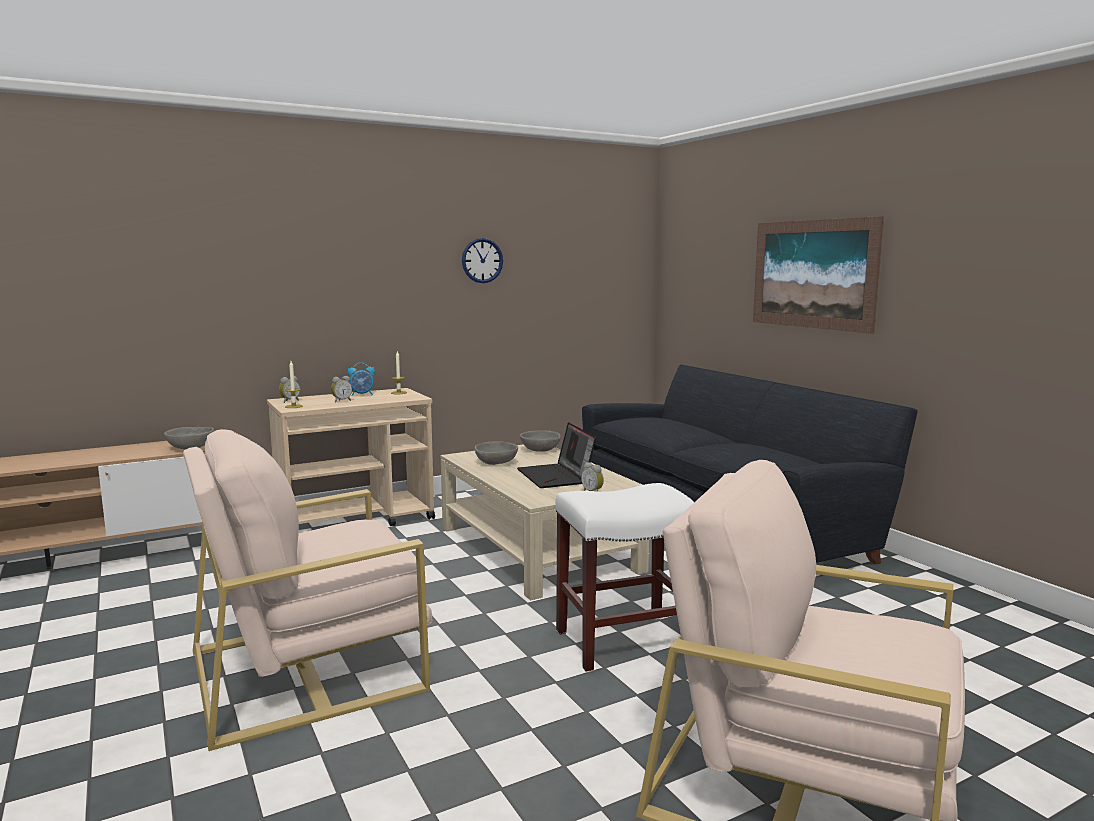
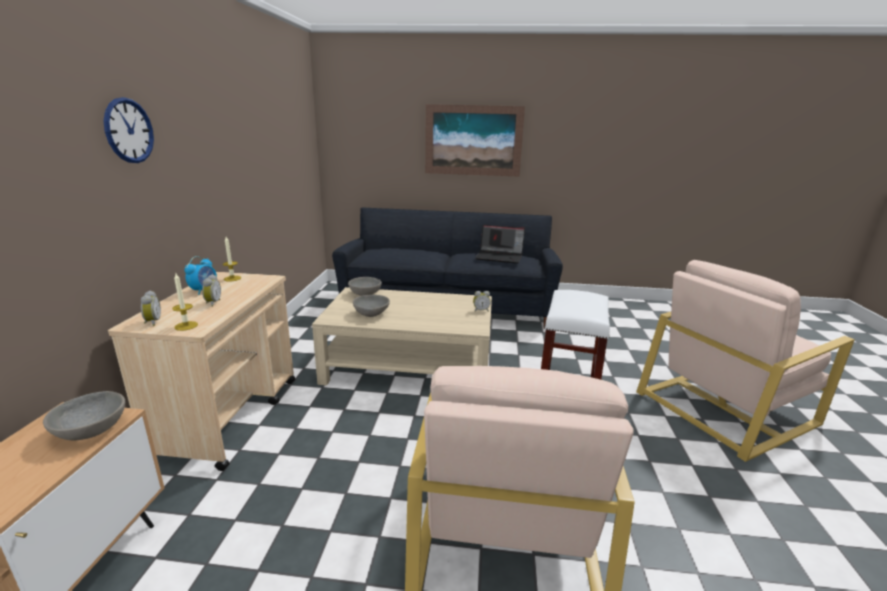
camera: 55 degrees left, 10 degrees up
wall clock [462,238,503,283] -> wall clock moved to [104,97,154,163]
laptop [517,422,596,488] -> laptop moved to [475,224,525,264]

